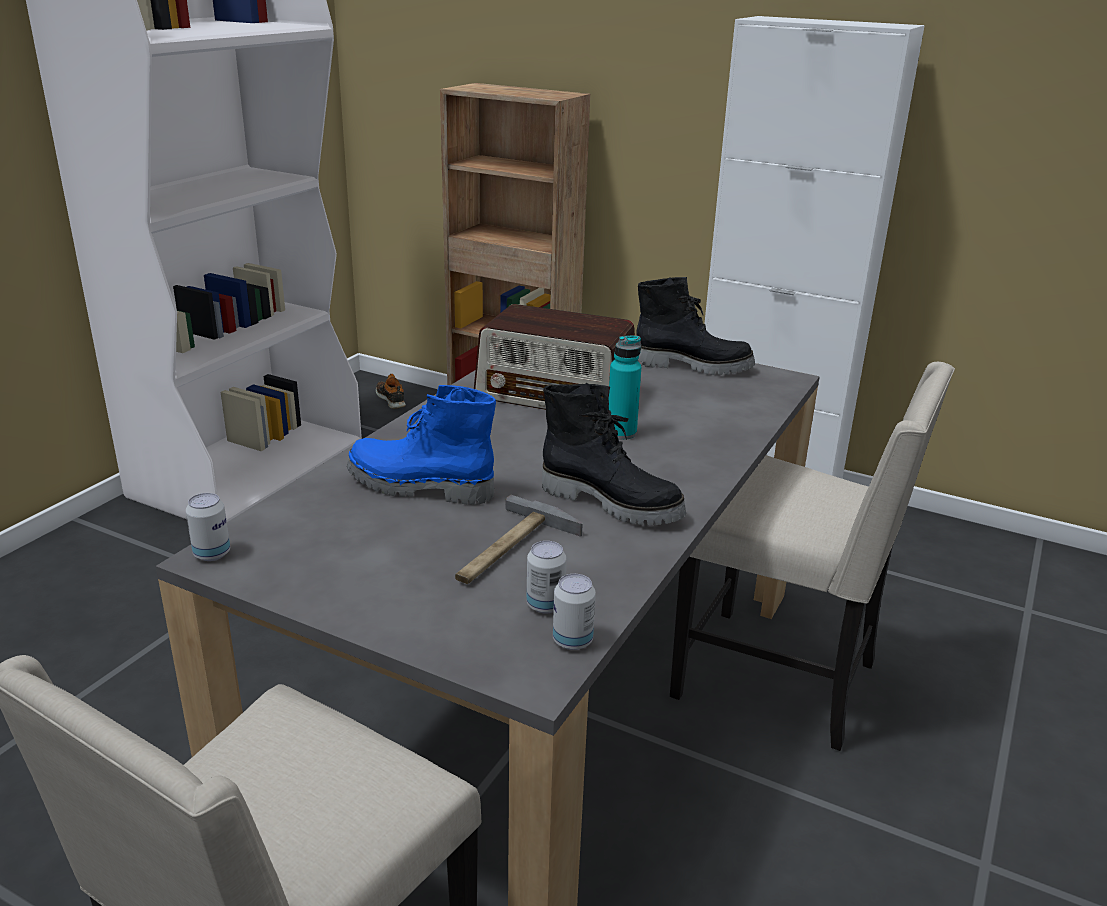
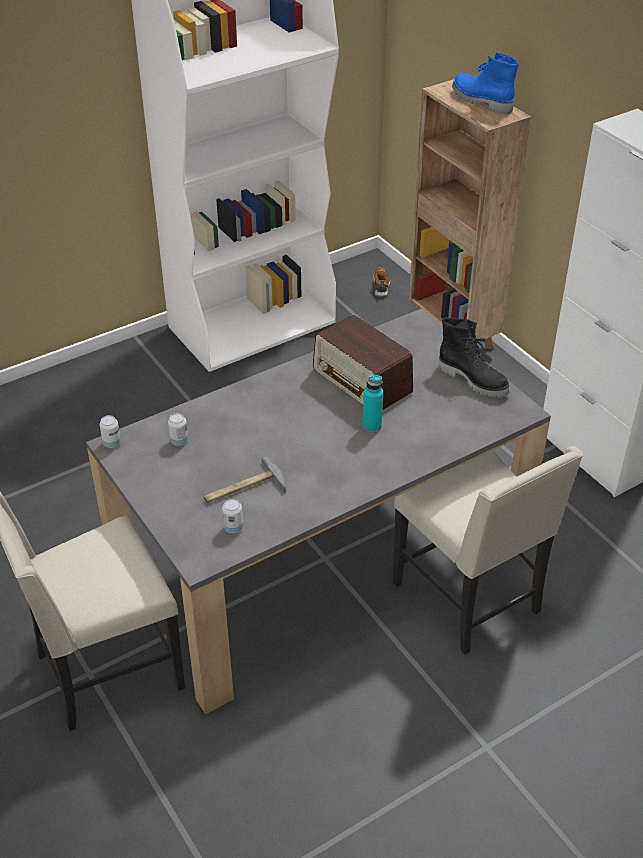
camera: 30 degrees right, 15 degrees up
blue boot [347,385,496,505] -> blue boot moved to [452,52,519,114]
black boot [542,383,686,525] -> none
can [553,574,596,650] -> can moved to [168,413,188,446]

